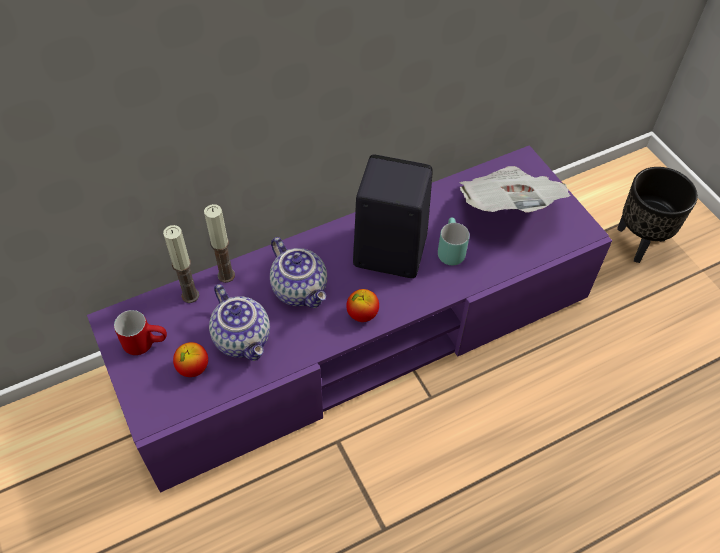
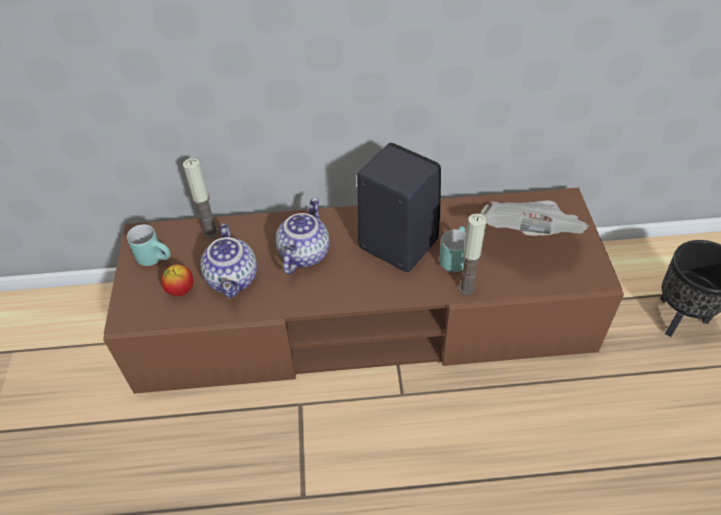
camera: 25 degrees right, 5 degrees down
purple tv stand [87,145,612,493] -> brown tv stand [103,188,624,394]
red mug [114,310,167,355] -> turquoise mug [127,224,171,266]
candle [204,204,235,283] -> candle moved to [458,214,486,295]
teapot [270,237,327,308] -> teapot turned 150 degrees counterclockwise [276,197,330,274]
apple [346,289,379,322] -> none

